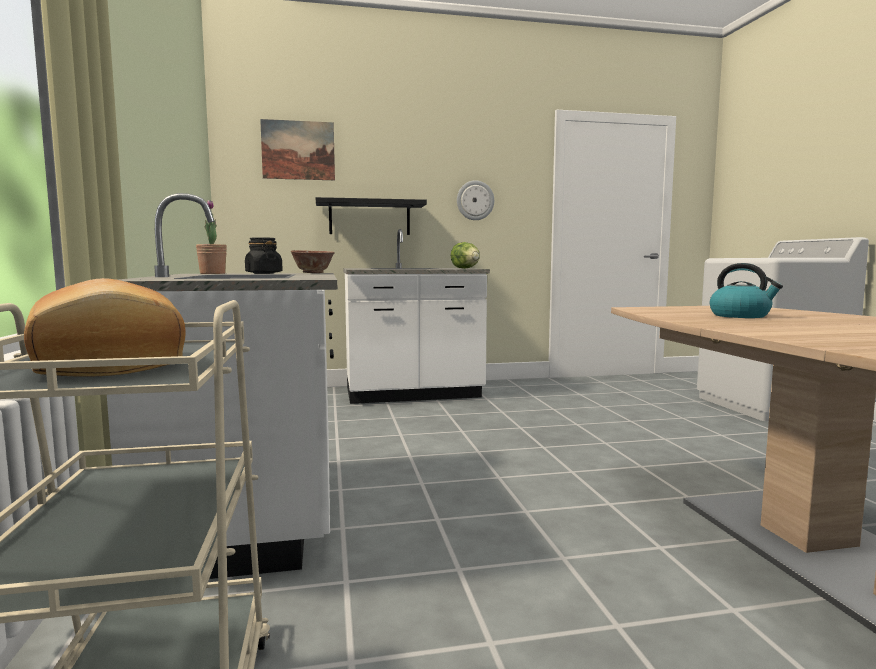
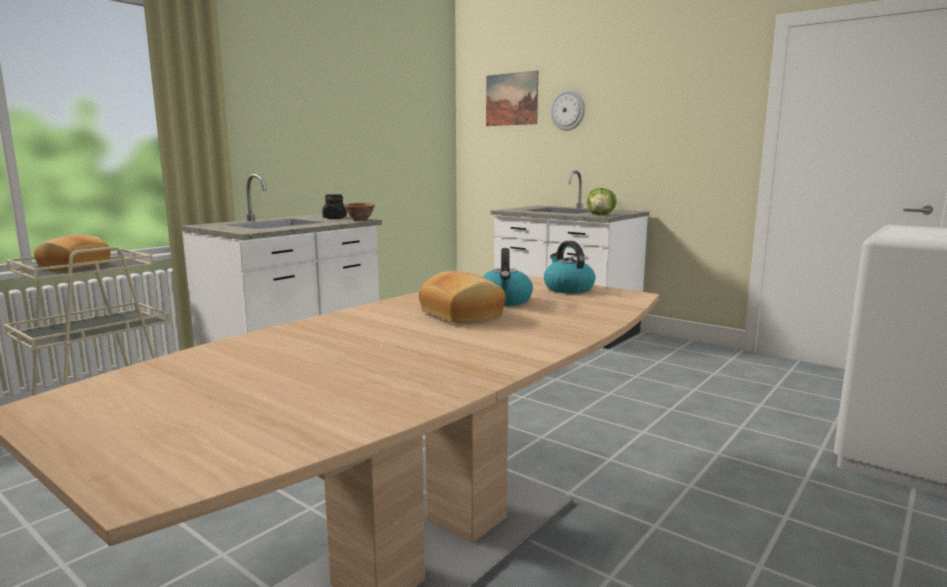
camera: 50 degrees right, 5 degrees up
potted plant [196,200,227,274] -> none
black shelf [316,197,427,235] -> none
wall clock [457,180,494,220] -> wall clock moved to [551,90,585,131]
none -> bread [419,271,506,324]
none -> kettle [544,241,596,293]

